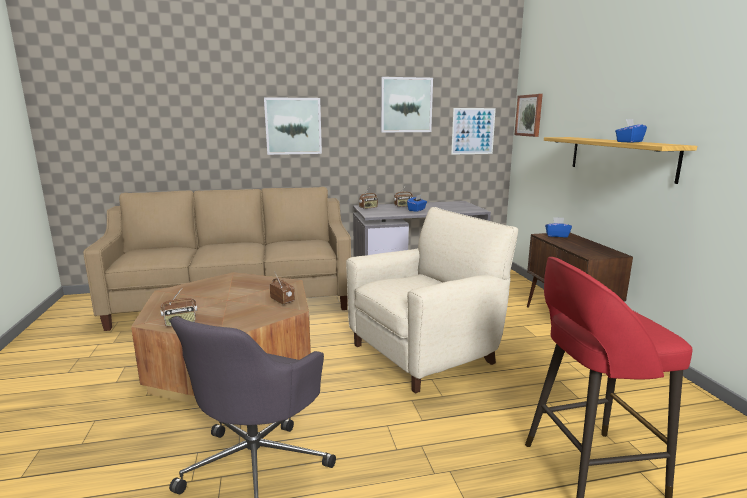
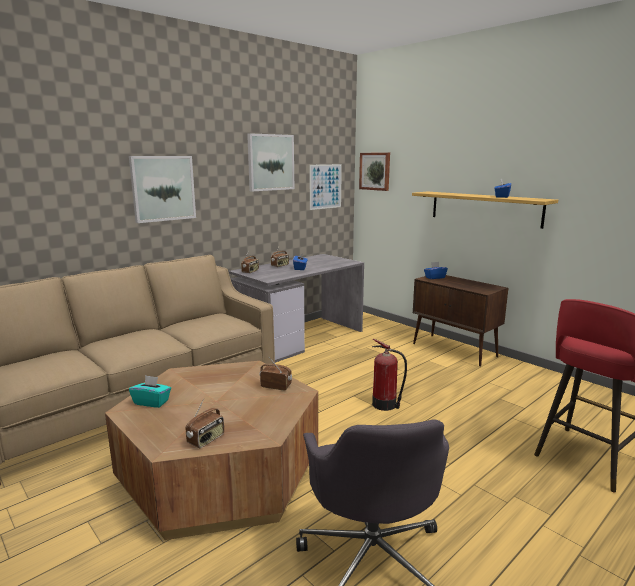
camera: 30 degrees left, 0 degrees up
beige armchair [346,207,518,394] -> fire extinguisher [372,339,407,411]
none -> turquoise tissue box [129,375,171,408]

